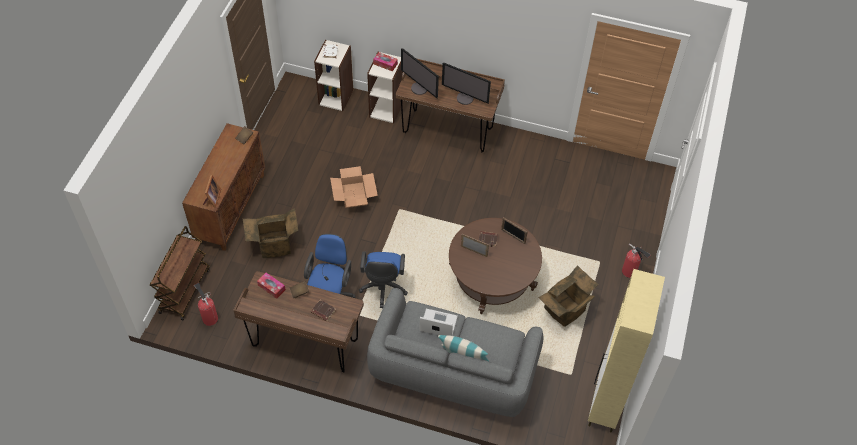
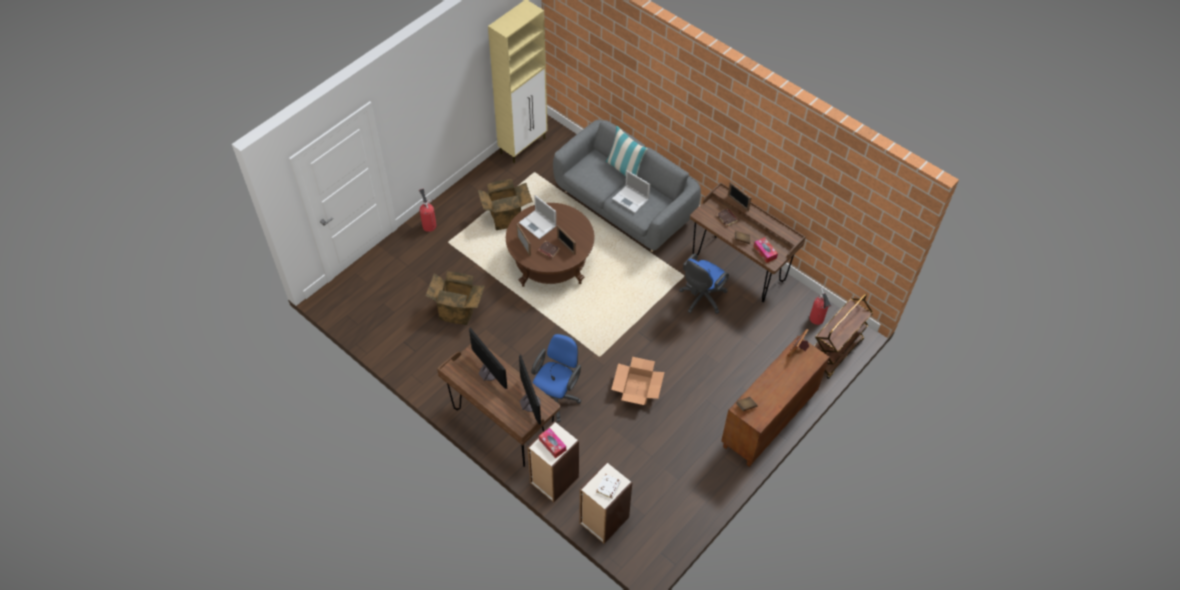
camera: 155 degrees left, 0 degrees up
cardboard box [243,208,298,258] -> cardboard box moved to [425,271,485,325]
blue office chair [359,251,408,308] -> blue office chair moved to [531,334,581,422]
none -> laptop [519,195,556,239]
none -> picture frame [728,182,751,211]

